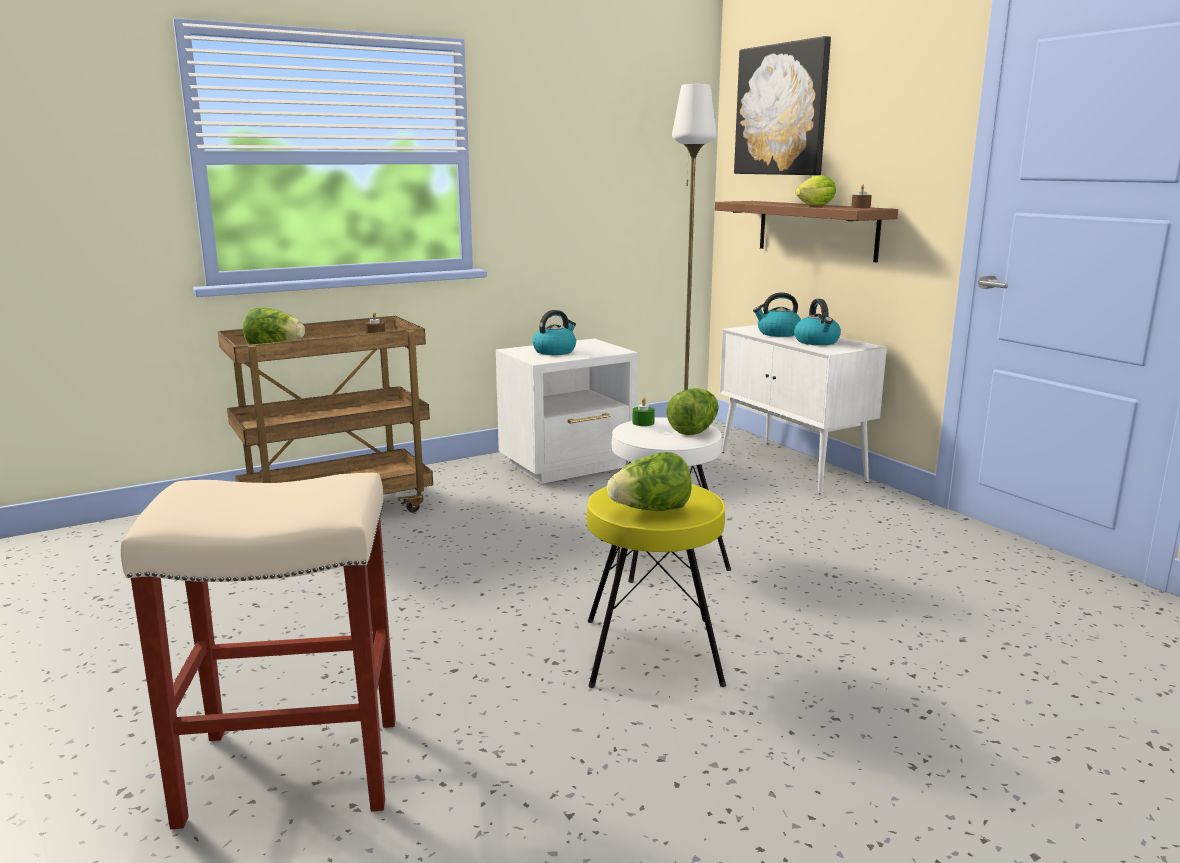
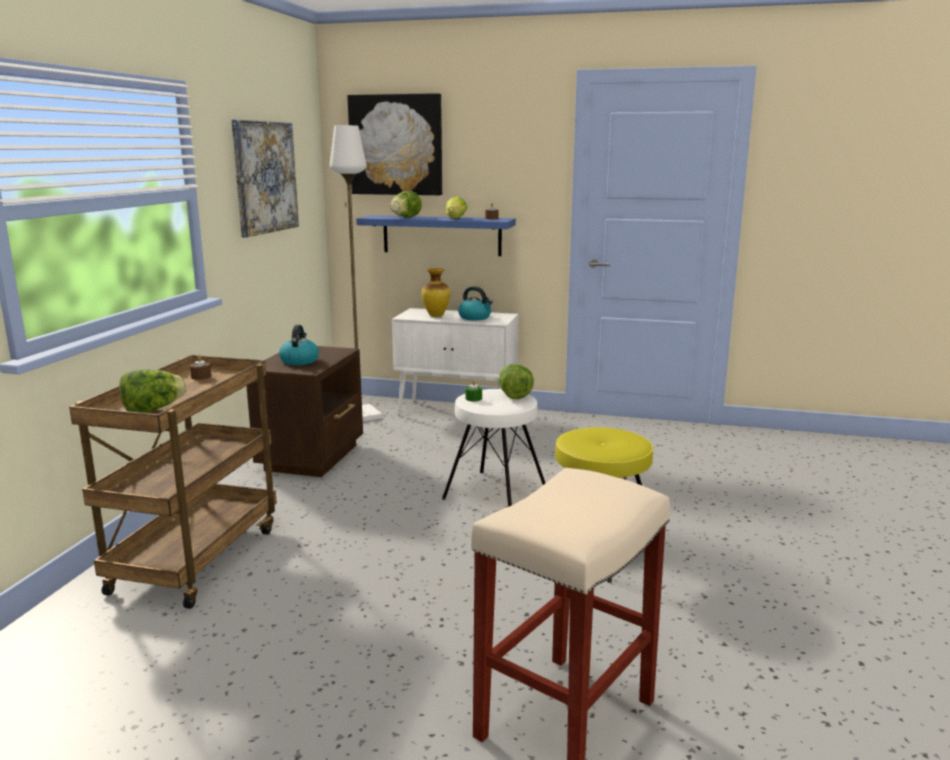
camera: 45 degrees left, 0 degrees up
white nightstand [496,339,638,484] -> brown nightstand [247,346,363,477]
lettuce [607,452,692,511] -> lettuce moved to [390,191,422,217]
brown shelf [715,201,898,263] -> blue shelf [356,215,516,256]
kettle [753,292,801,337] -> vase [422,268,450,317]
none -> picture [232,120,299,237]

